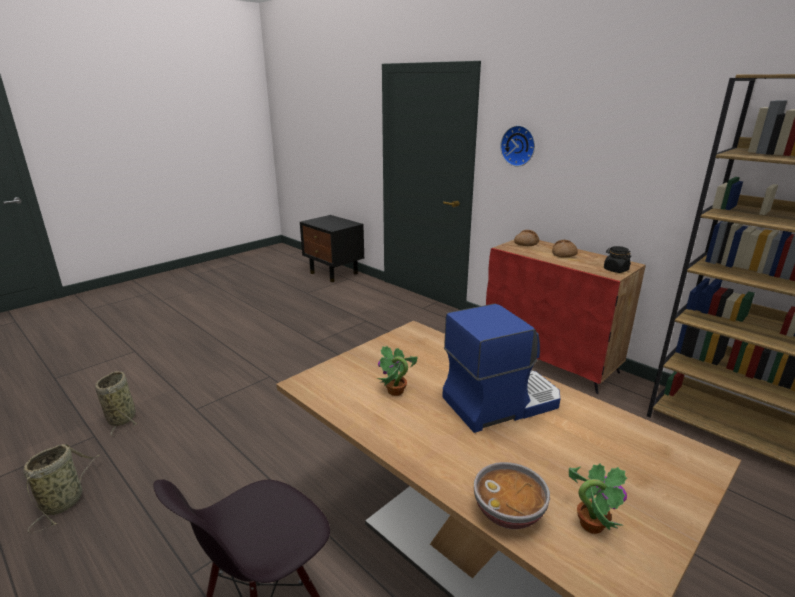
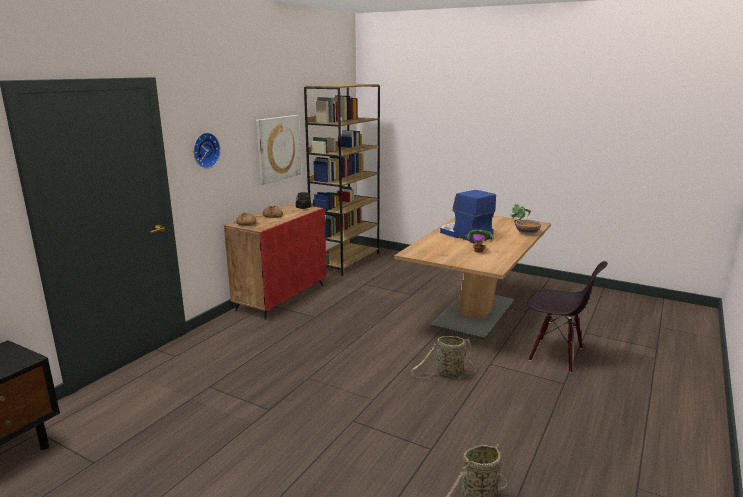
camera: 105 degrees left, 5 degrees down
basket [23,444,100,533] -> basket moved to [411,336,476,379]
none -> picture [256,115,301,185]

